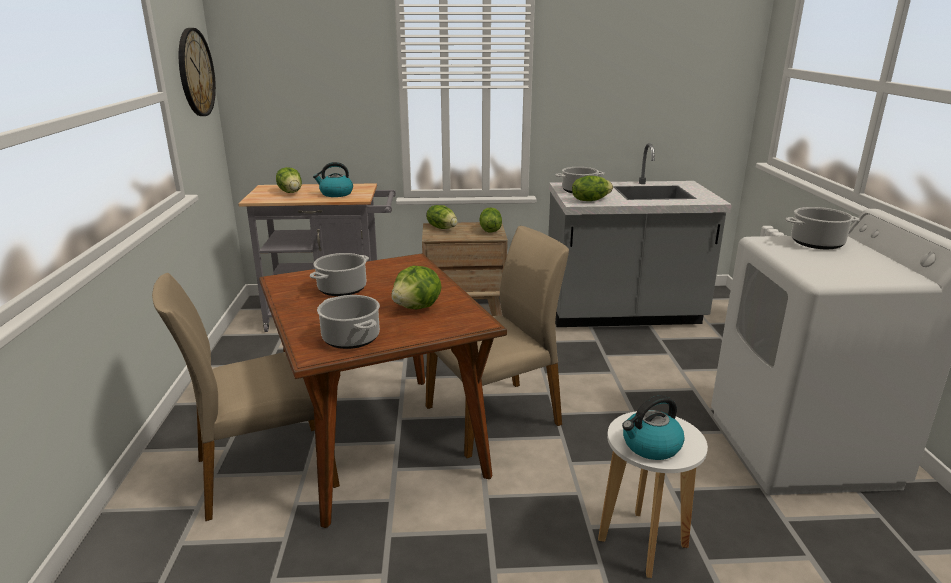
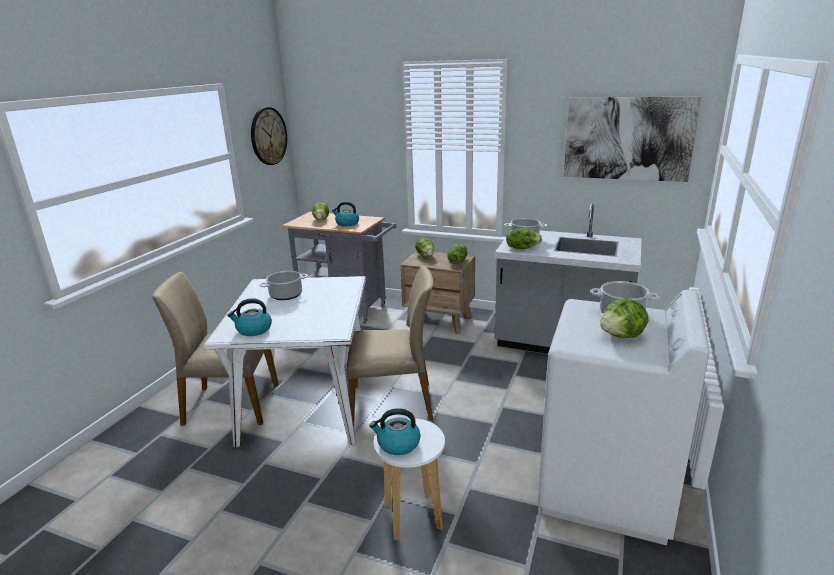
camera: 25 degrees right, 0 degrees up
brown dining table [259,253,507,528] -> white dining table [204,276,366,448]
cooking pot [317,295,380,349] -> kettle [227,298,272,336]
lettuce [391,266,442,309] -> lettuce moved to [600,298,648,338]
none -> picture [563,97,702,182]

